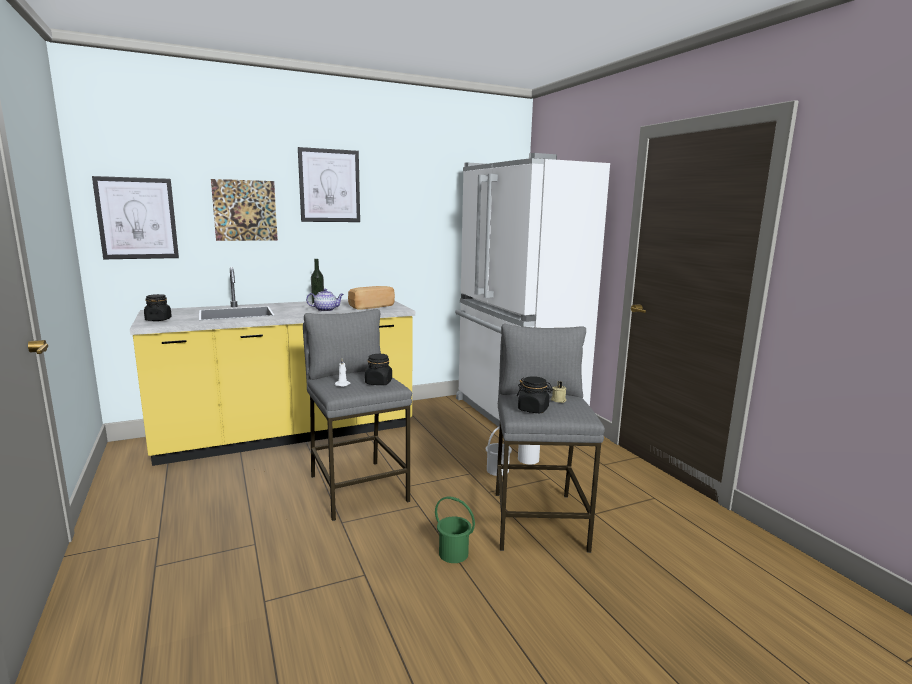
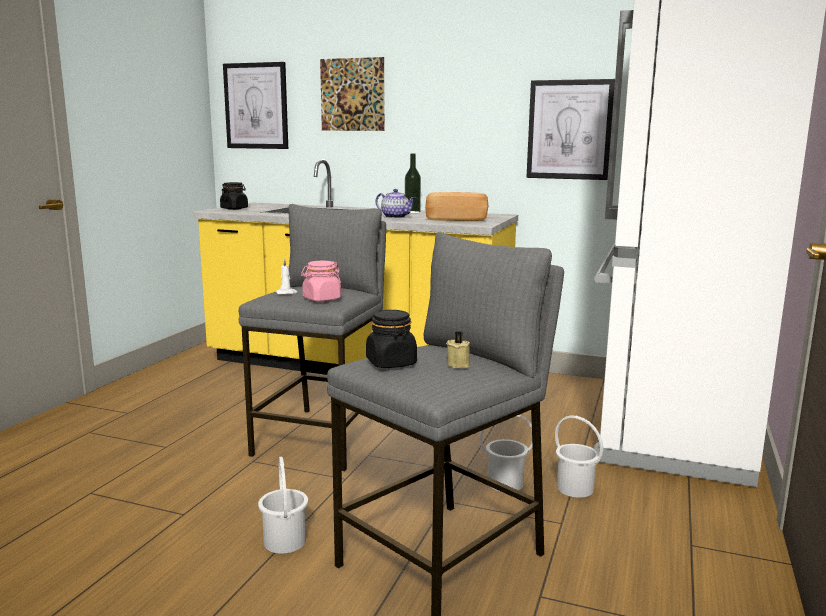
camera: 45 degrees right, 0 degrees up
picture [298,147,360,222] -> picture moved to [526,79,615,180]
black jar [365,354,392,385] -> pink jar [301,261,341,301]
green bucket [435,496,475,563] -> white bucket [258,457,308,554]

